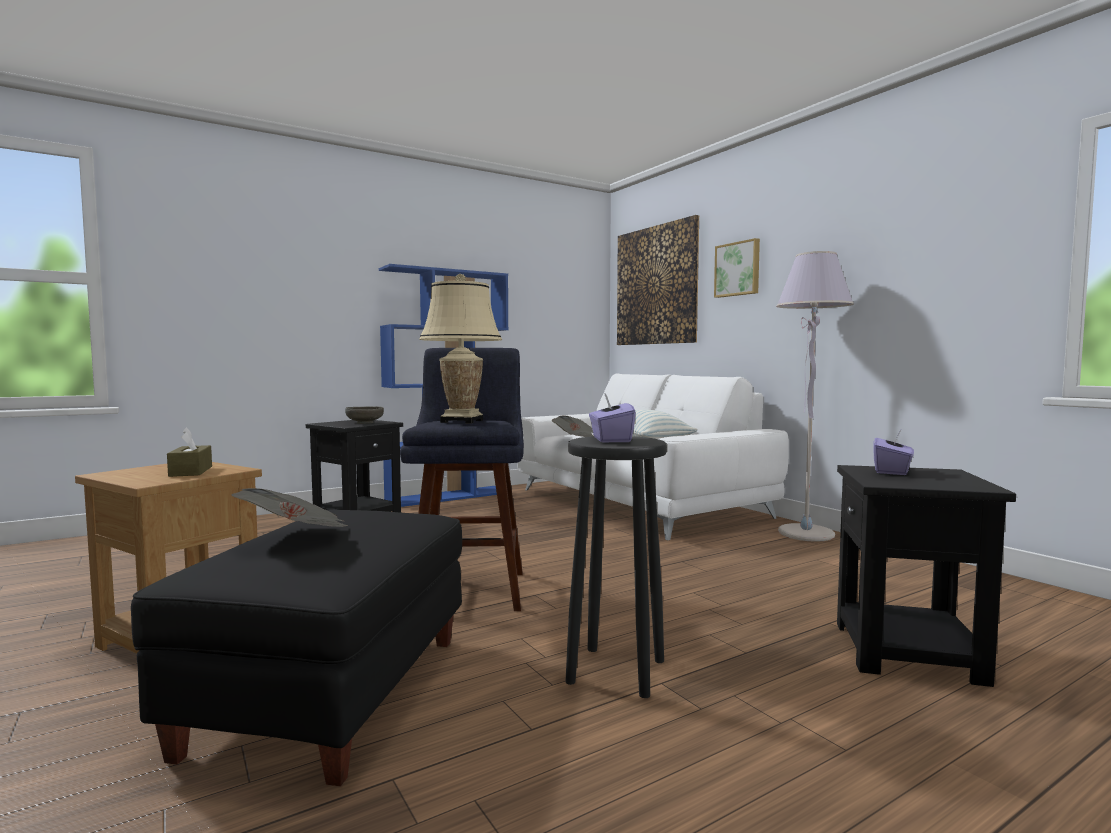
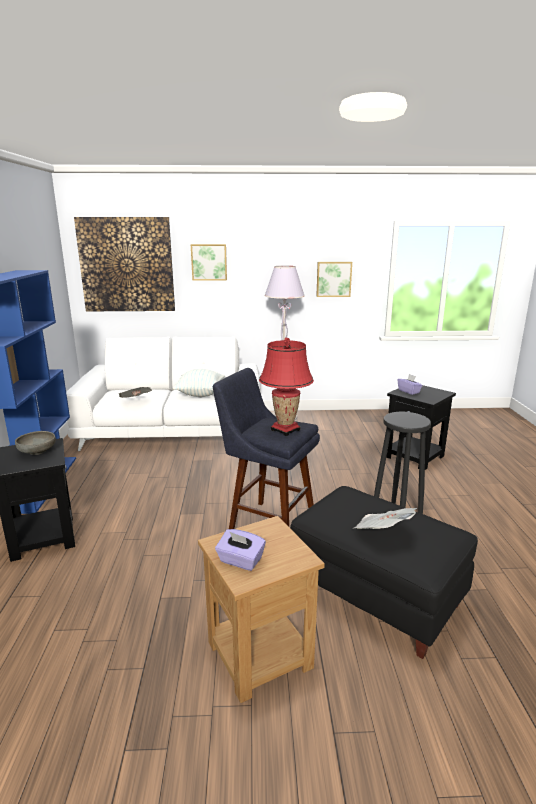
camera: 60 degrees left, 15 degrees up
brown tissue box [167,427,212,477] -> none
beige table lamp [419,274,502,424] -> red table lamp [259,338,314,436]
purple tissue box [589,393,636,442] -> purple tissue box moved to [215,529,266,571]
none -> picture [316,262,352,297]

